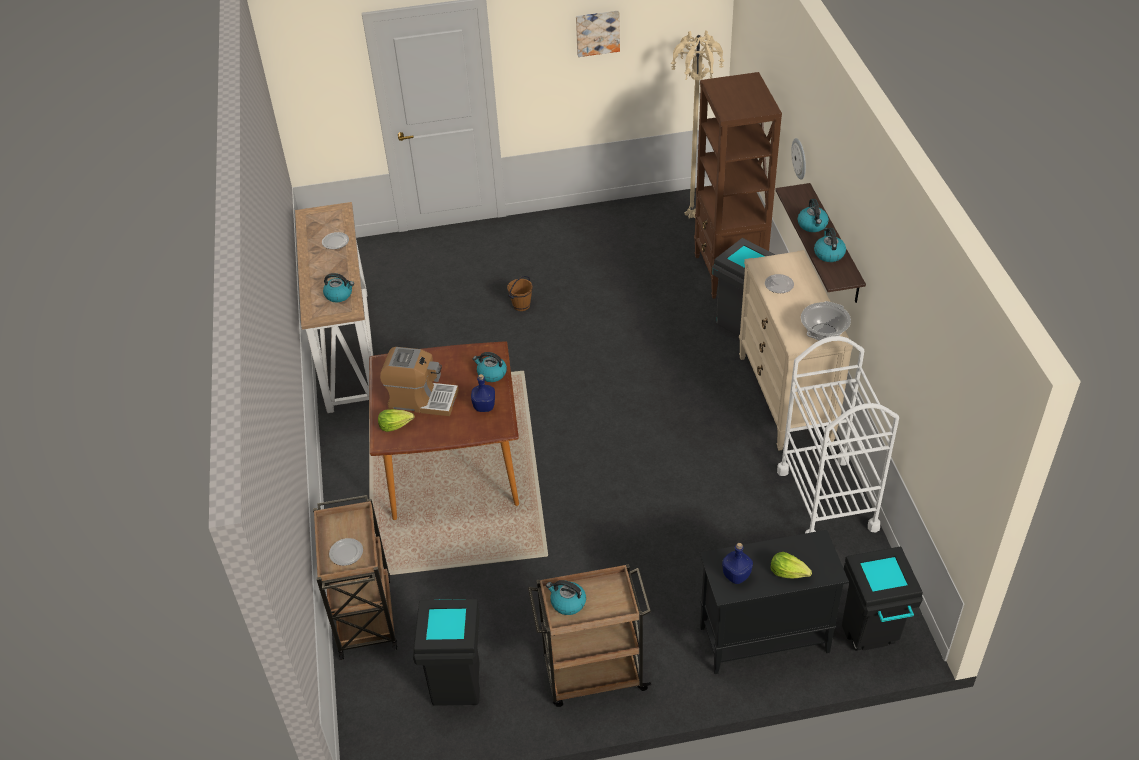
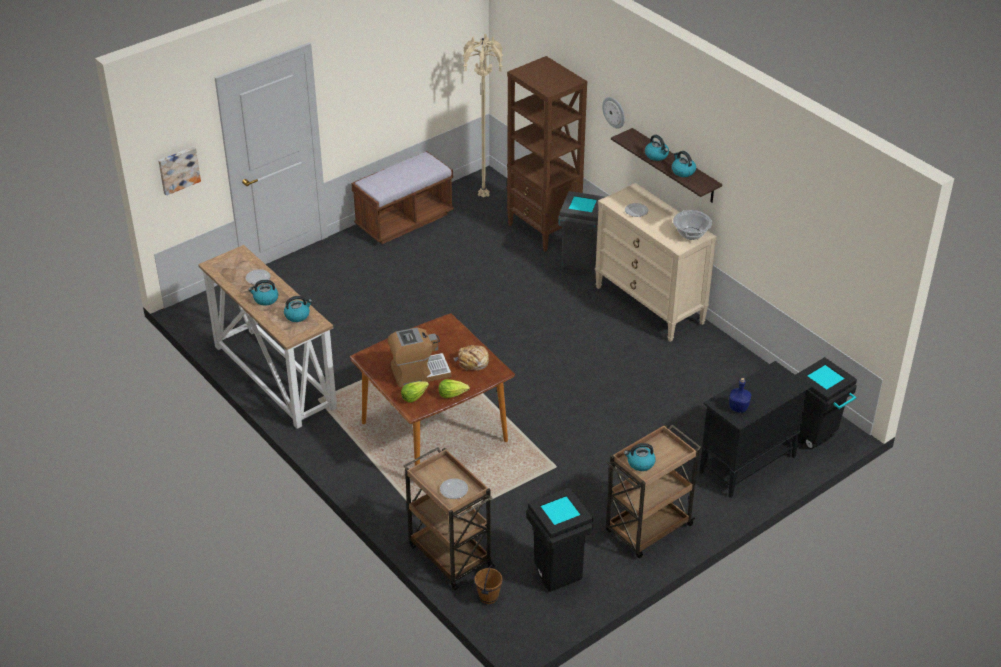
camera: 30 degrees left, 5 degrees down
blue bottle [471,374,495,412] -> bread [453,345,489,371]
kettle [473,352,507,382] -> kettle moved to [248,280,278,306]
brown bucket [507,276,533,311] -> brown bucket moved to [475,565,503,604]
picture [576,11,620,57] -> picture moved to [158,147,201,195]
lettuce [770,552,812,578] -> lettuce moved to [439,379,470,398]
white cart [777,336,899,533] -> none
none -> brown bench [351,151,454,244]

